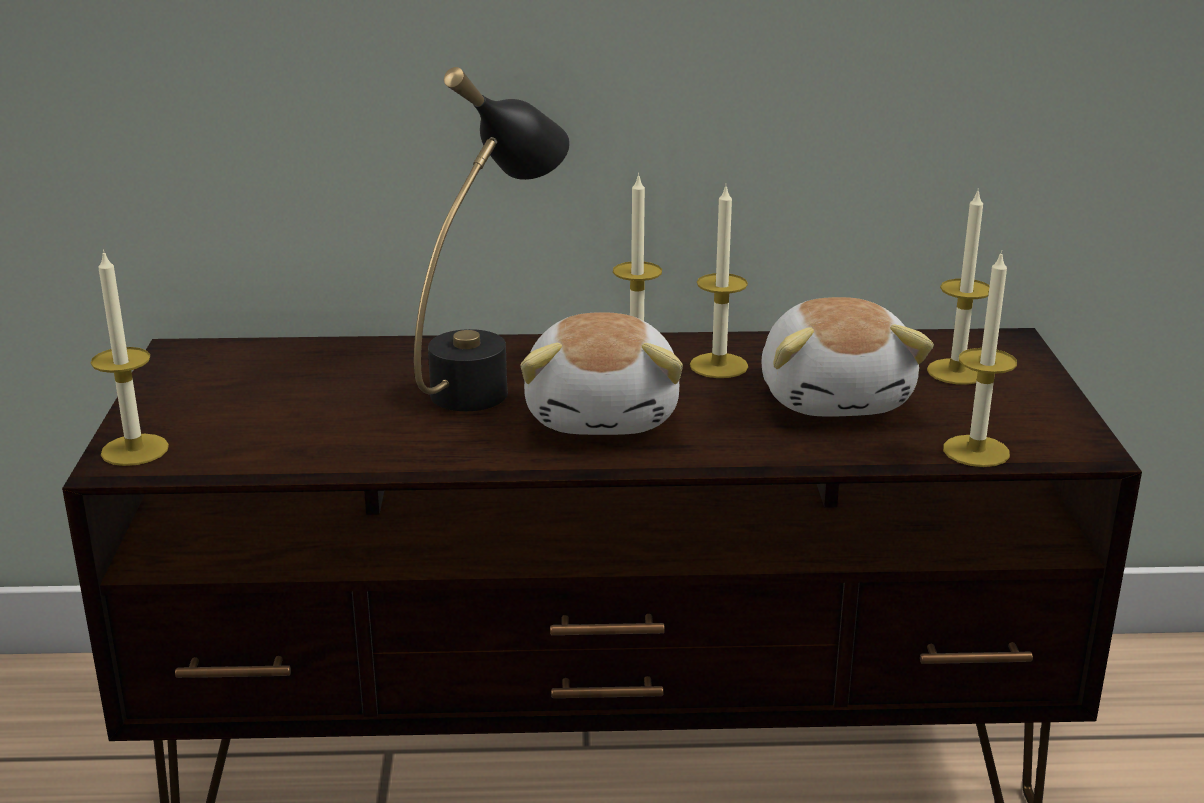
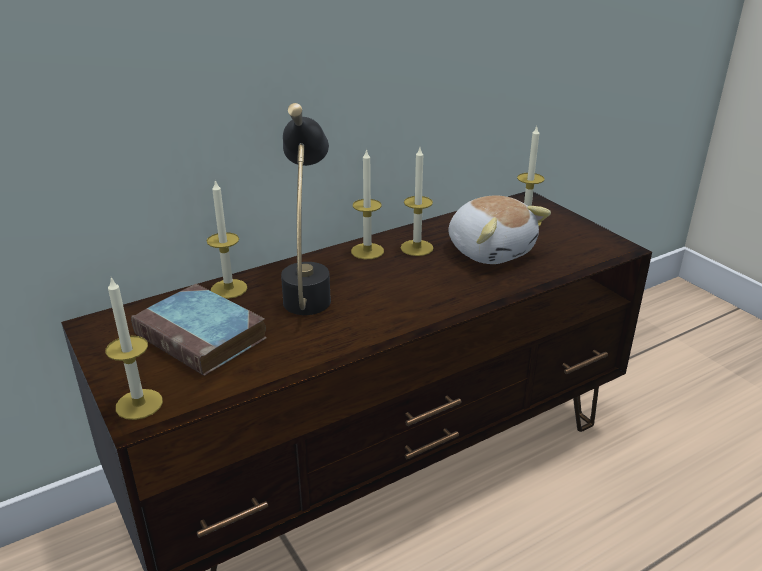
camera: 30 degrees left, 5 degrees up
plush toy [521,313,683,435] -> none
candle [943,250,1017,467] -> candle moved to [207,179,247,299]
none -> book [131,284,267,376]

